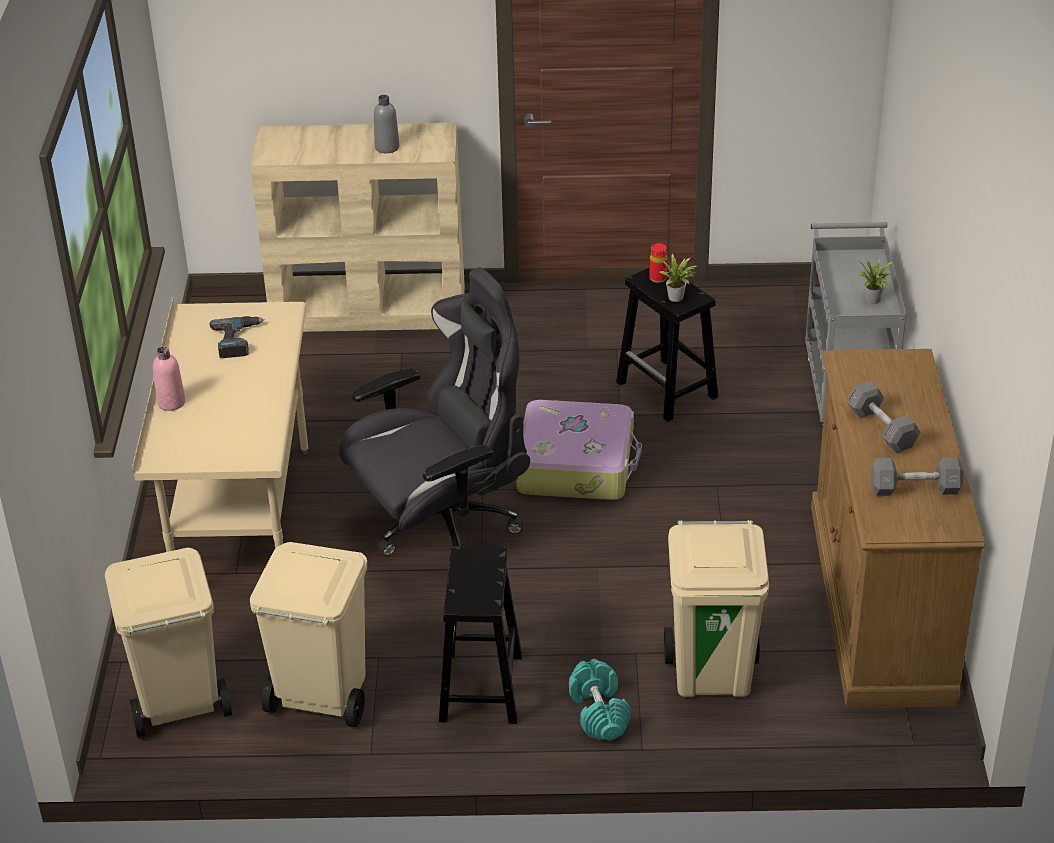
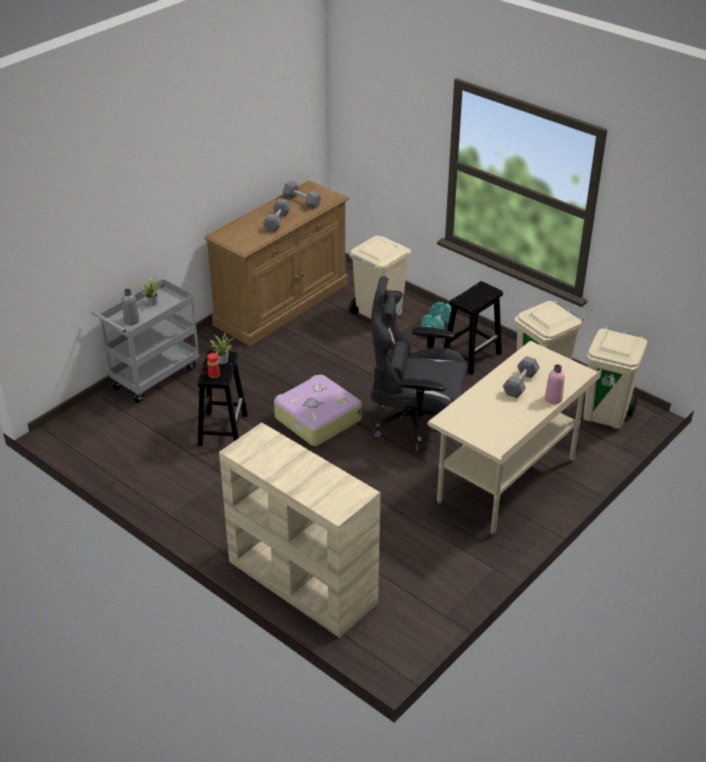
camera: 140 degrees left, 0 degrees up
power drill [210,316,265,358] -> none
grey bottle [374,95,400,153] -> grey bottle moved to [122,289,140,325]
none -> grey dumbbell [503,356,540,398]

